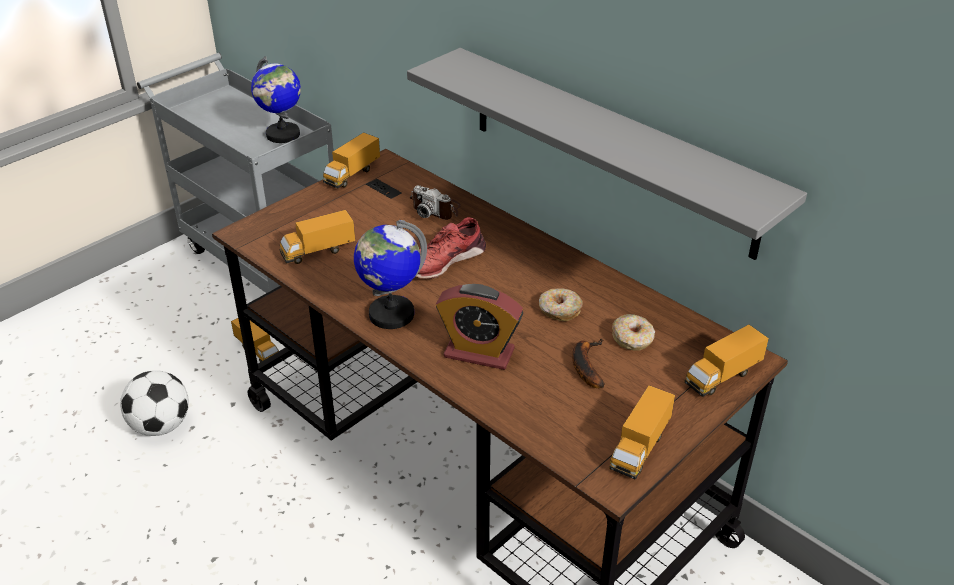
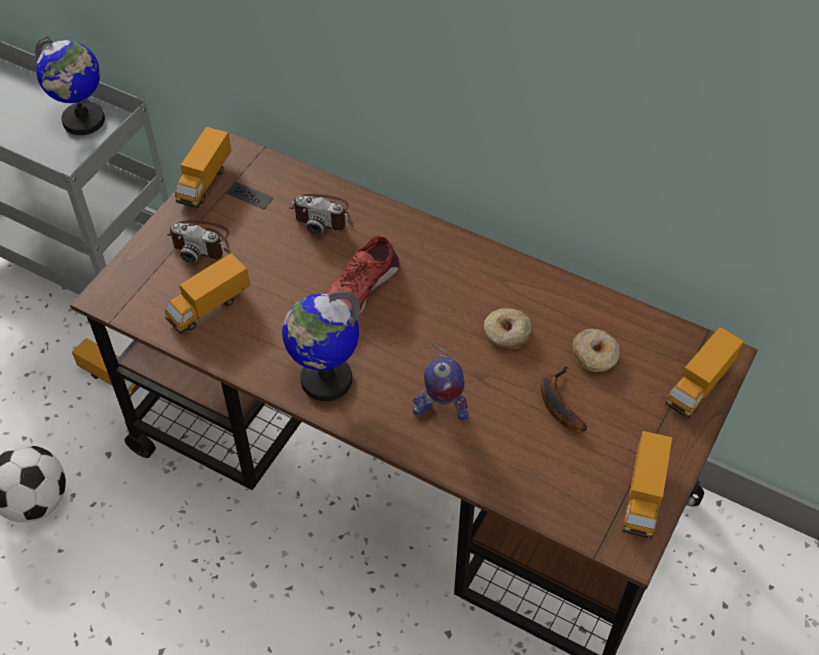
camera: 15 degrees left, 15 degrees up
grey shelf [407,48,807,260] -> none
alarm clock [436,284,523,370] -> toy robot [412,341,469,421]
none -> camera [167,220,230,263]

